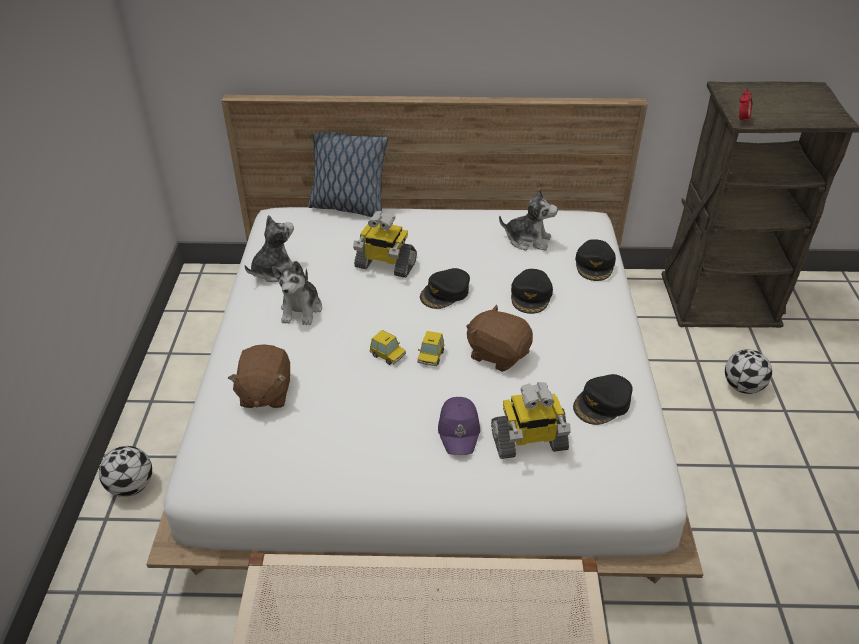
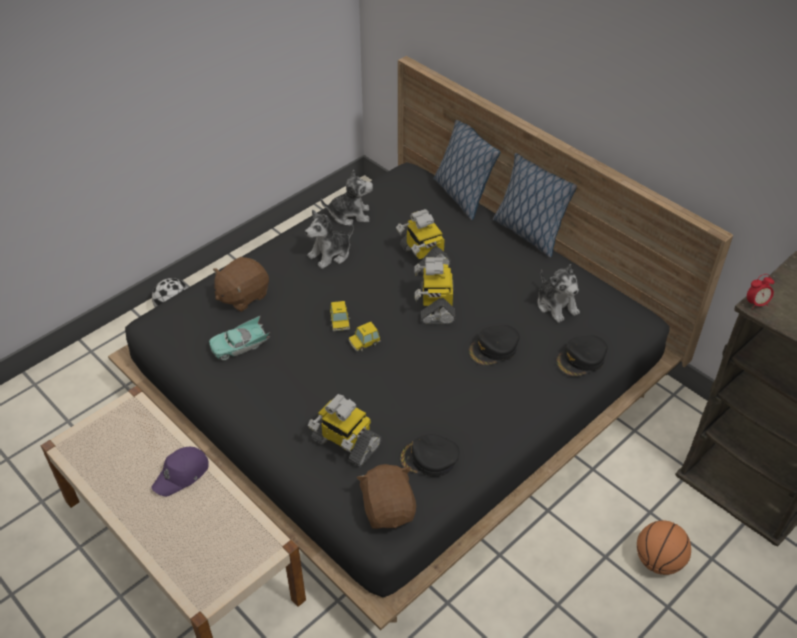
camera: 45 degrees right, 5 degrees up
white bed [146,95,704,584] -> black bed [108,56,733,631]
black cap [420,268,470,309] -> toy robot [414,257,456,325]
purple cap [438,397,480,455] -> purple cap moved to [152,447,209,497]
brown plush toy [466,304,533,372] -> brown plush toy moved to [357,464,416,529]
football [725,349,772,394] -> basketball [637,520,691,575]
none -> turquoise toy car [209,316,270,361]
none -> pillow [493,153,577,258]

